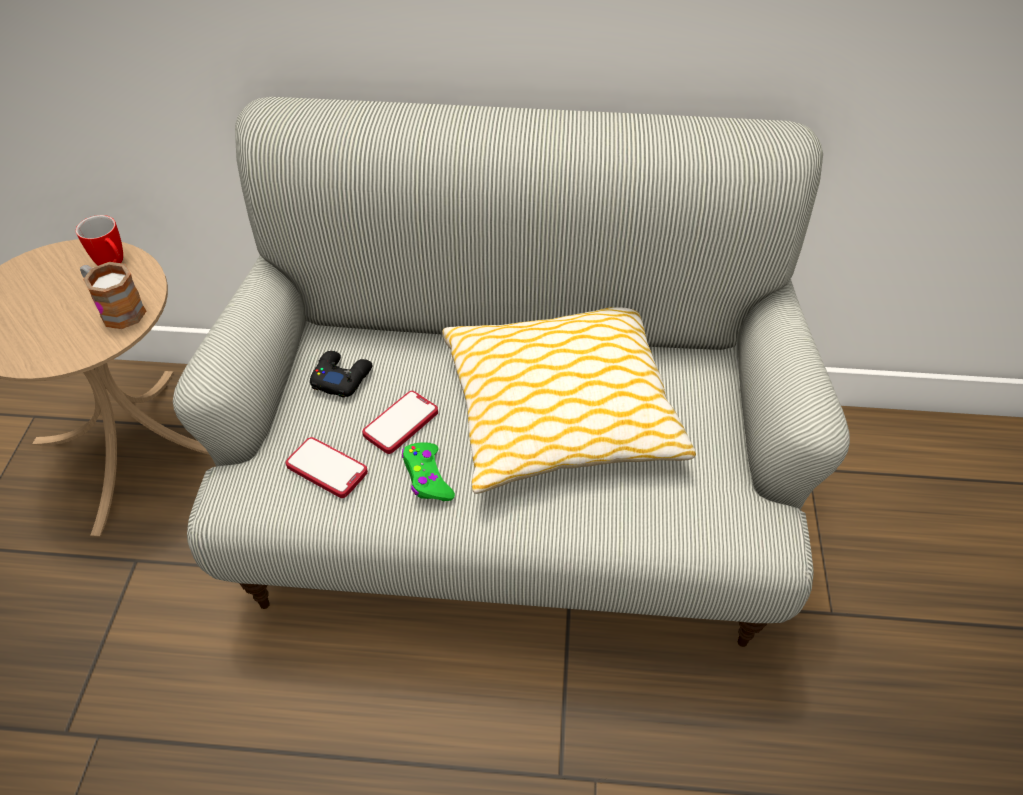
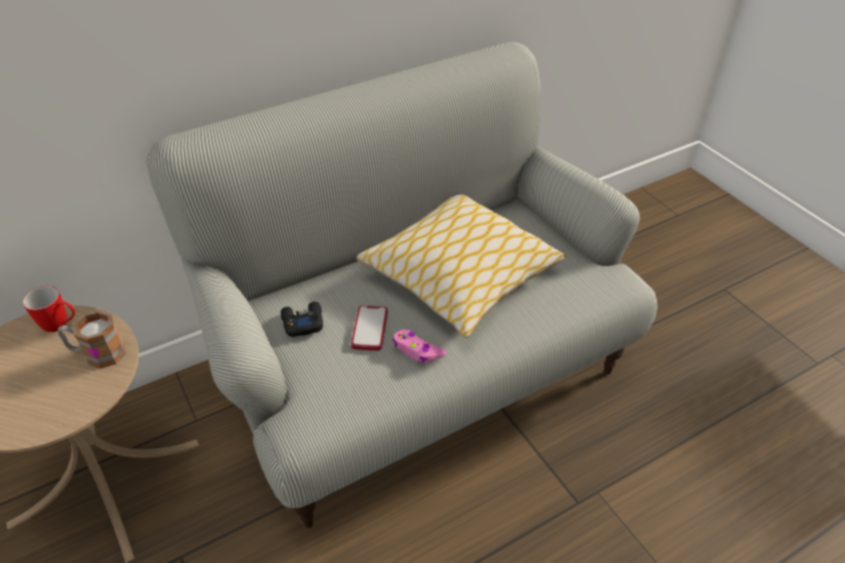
camera: 35 degrees left, 5 degrees down
phone [286,437,368,498] -> none
green game controller [402,442,455,501] -> pink game controller [393,329,446,363]

